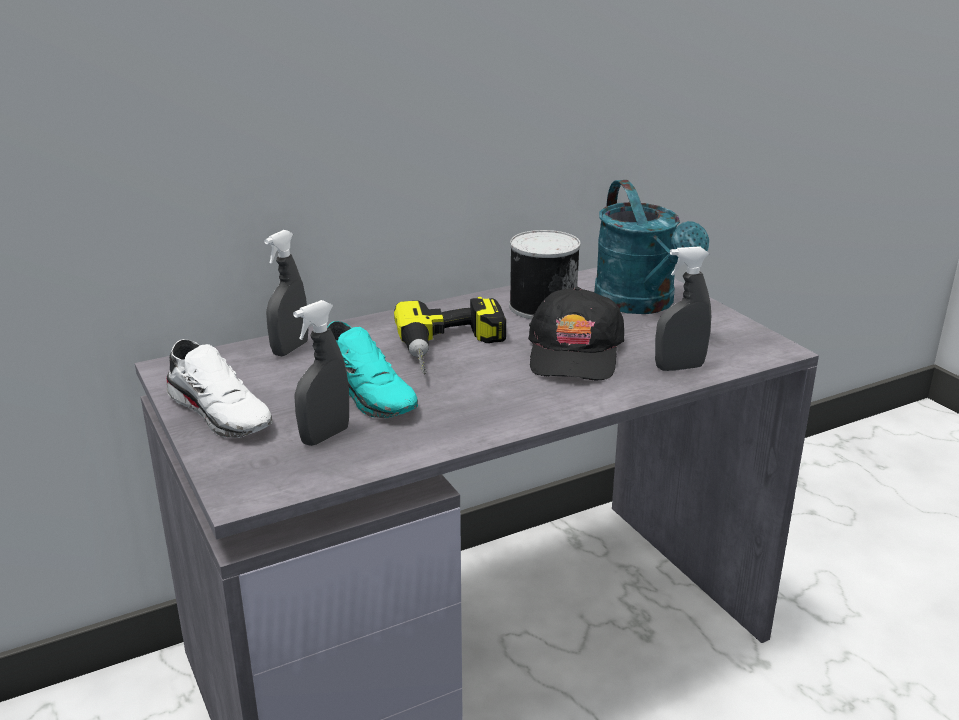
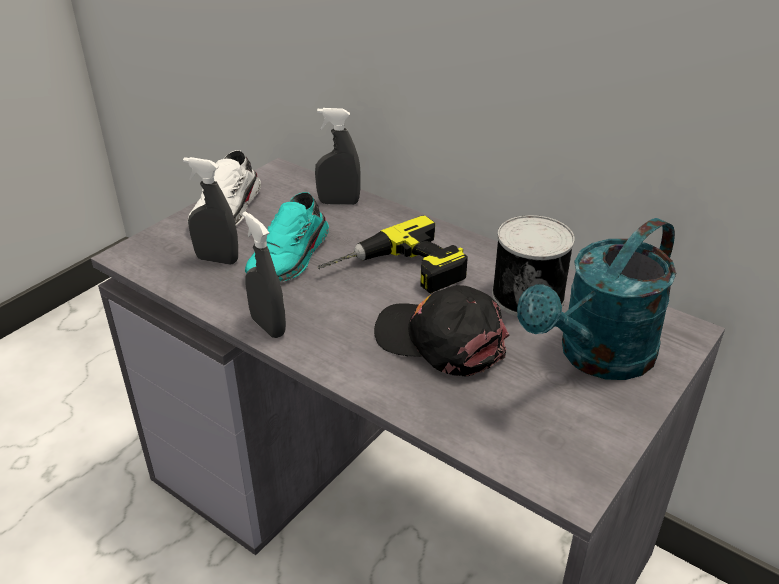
camera: 65 degrees right, 10 degrees up
black cap [528,287,624,381] -> black cap turned 45 degrees clockwise [374,285,510,377]
grey spray bottle [655,246,711,371] -> grey spray bottle moved to [242,211,286,338]

